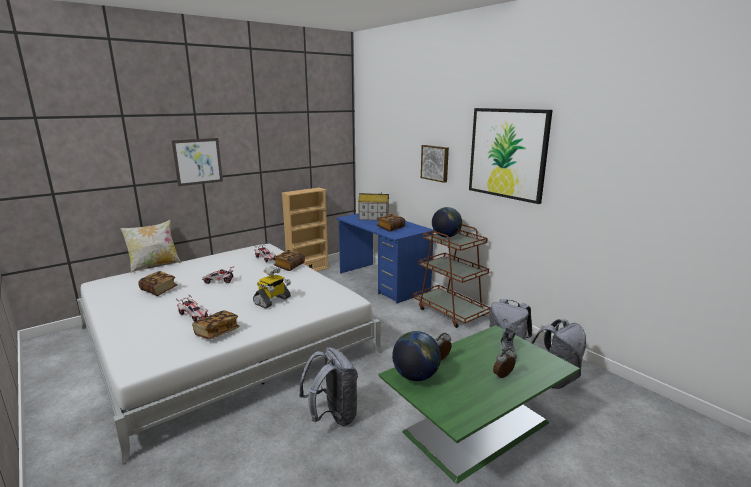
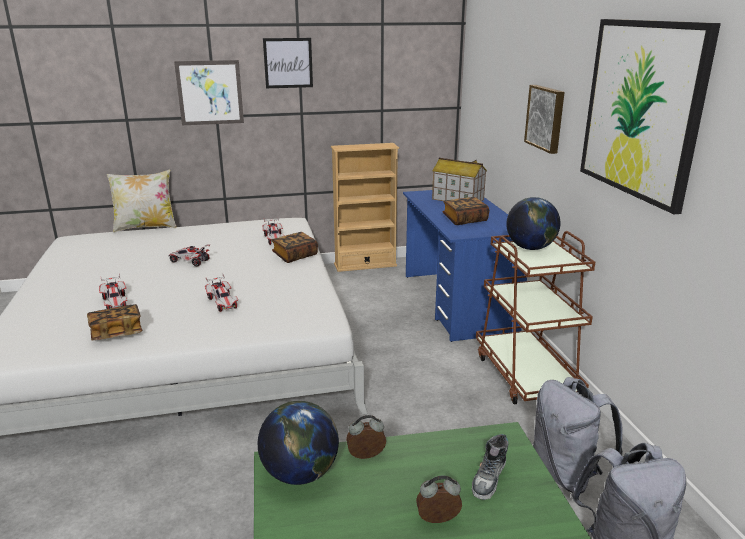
camera: 25 degrees right, 5 degrees up
book [138,271,177,296] -> none
toy robot [253,266,291,308] -> toy car [205,275,238,312]
grey backpack [299,347,358,426] -> none
none -> picture [263,38,313,88]

